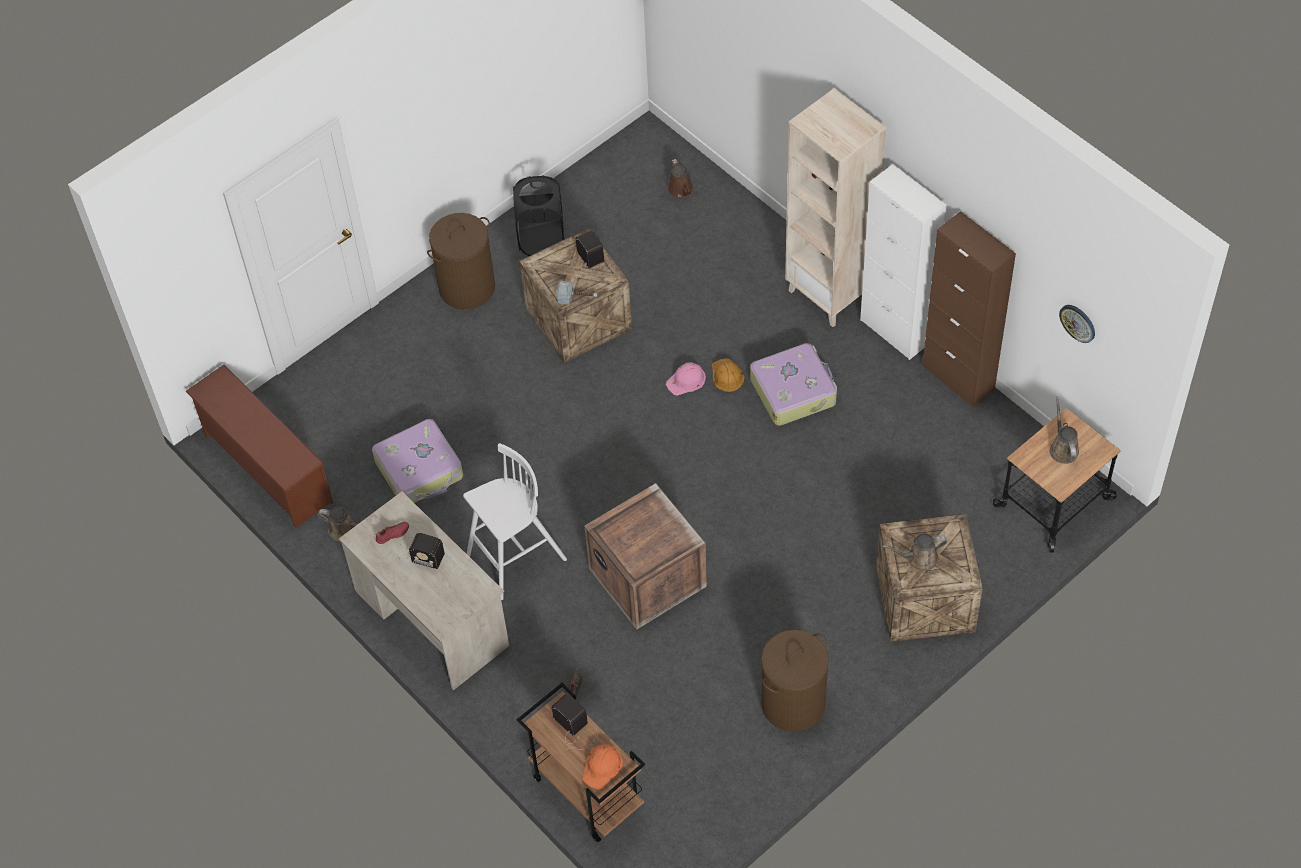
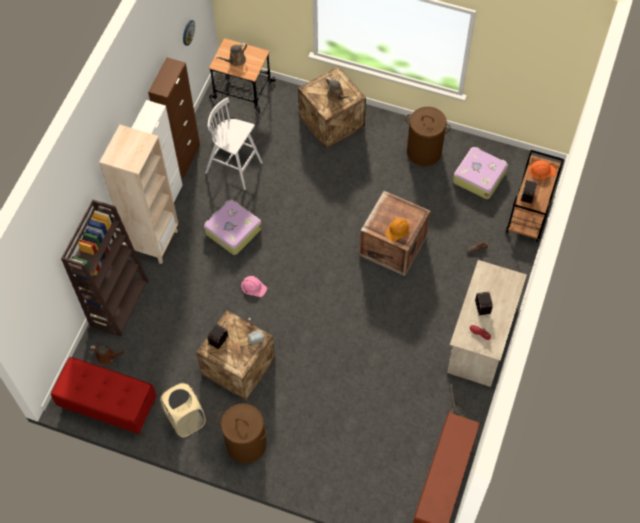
camera: 120 degrees left, 5 degrees up
suitcase [372,419,463,503] -> suitcase moved to [453,147,508,199]
white stool [463,443,567,600] -> white stool moved to [205,97,263,190]
black laundry basket [513,175,564,256] -> beige laundry basket [160,383,206,437]
brown watering can [668,159,694,198] -> brown watering can turned 60 degrees clockwise [90,344,127,365]
orange hard hat [712,358,744,392] -> orange hard hat moved to [385,218,410,241]
none -> red bench [51,357,157,435]
none -> brown bookcase [61,199,148,337]

